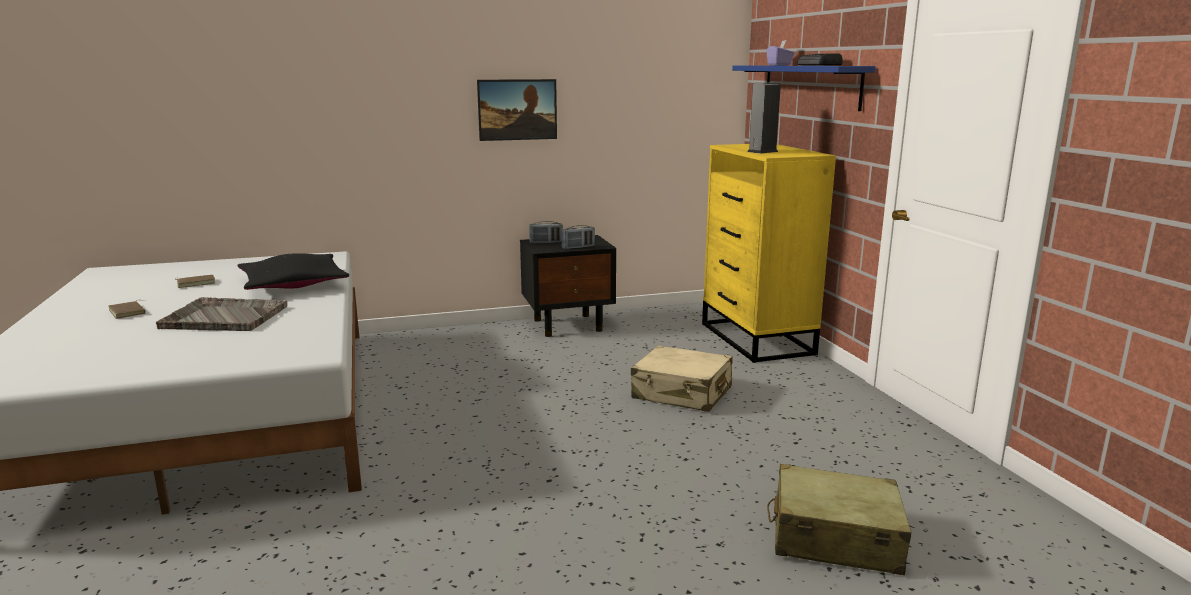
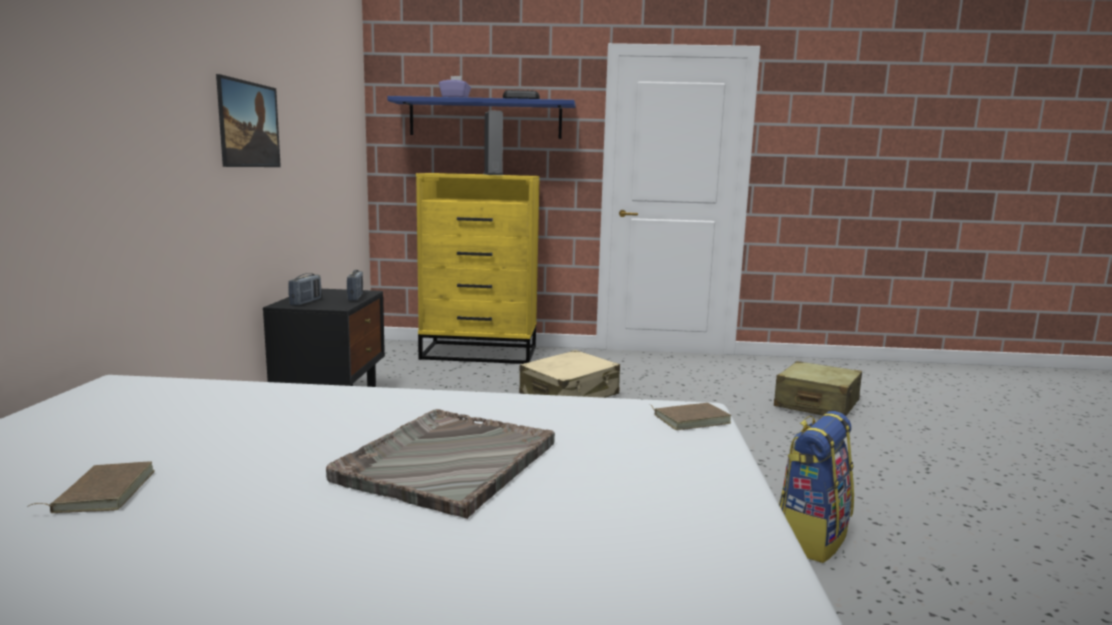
camera: 70 degrees left, 5 degrees down
brown book [108,300,145,319] -> brown book moved to [651,403,732,430]
black pillow [237,253,349,290] -> none
none -> backpack [779,411,854,563]

